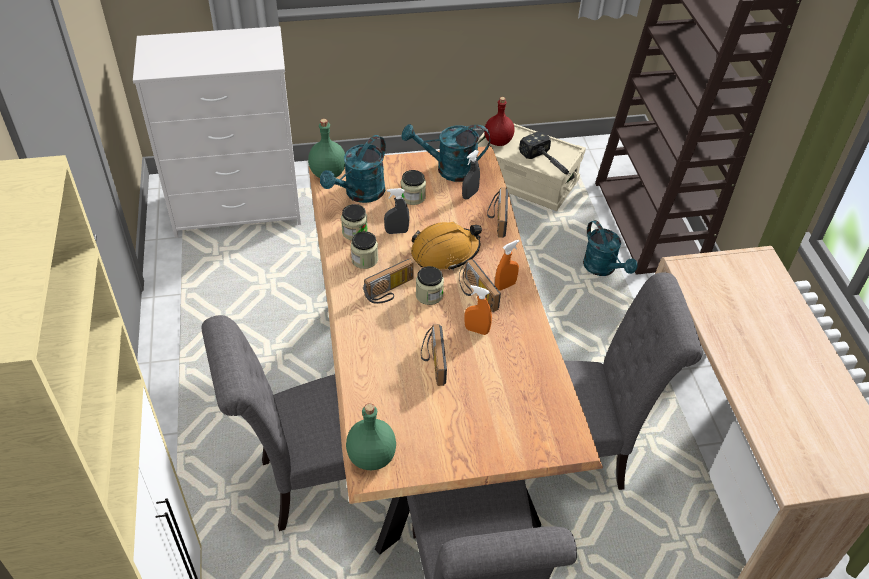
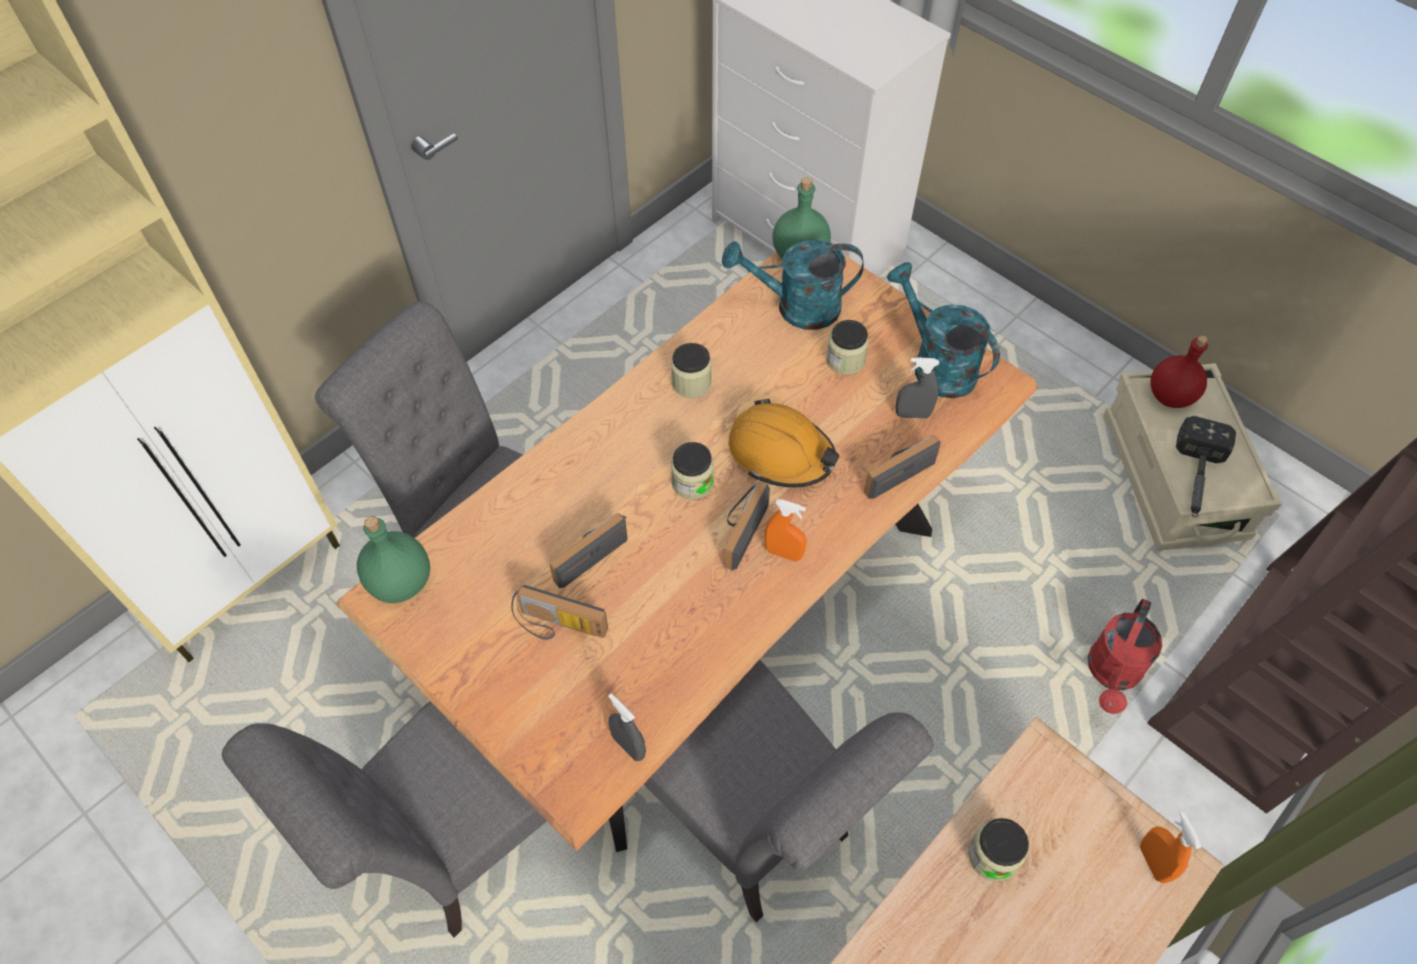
camera: 55 degrees right, 10 degrees up
jar [341,204,368,240] -> jar moved to [968,818,1029,882]
radio [363,259,414,304] -> radio moved to [511,585,608,640]
grey spray bottle [384,188,410,234] -> grey spray bottle moved to [608,693,646,761]
orange spray bottle [464,285,492,335] -> orange spray bottle moved to [1140,812,1201,883]
turquoise watering can [583,220,638,276] -> red watering can [1088,599,1162,714]

